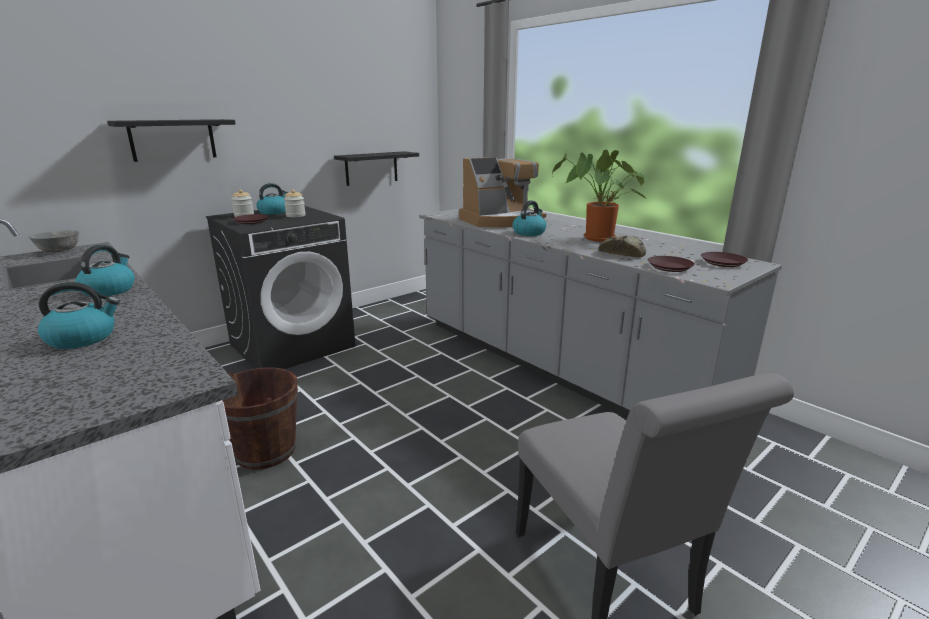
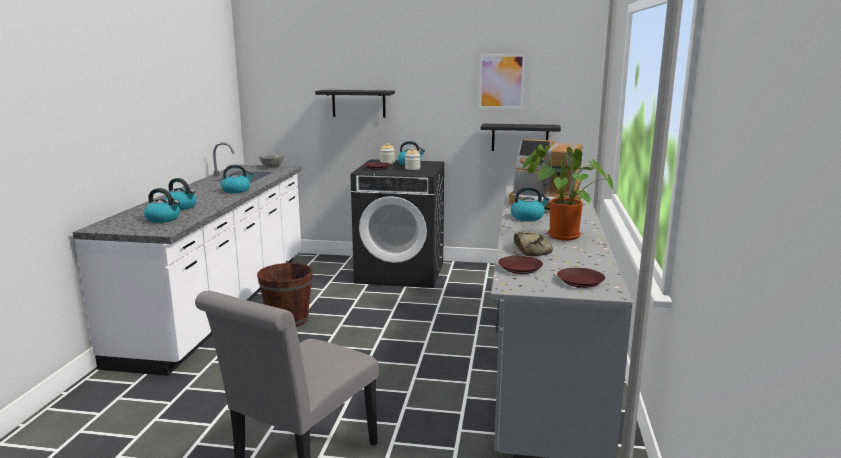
camera: 50 degrees right, 5 degrees down
none -> kettle [144,188,180,223]
none -> picture [479,54,525,109]

